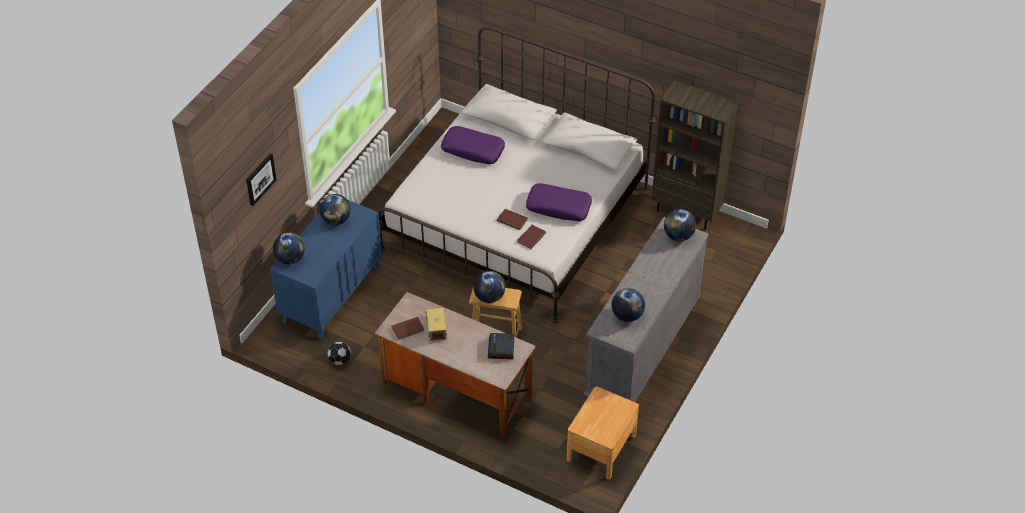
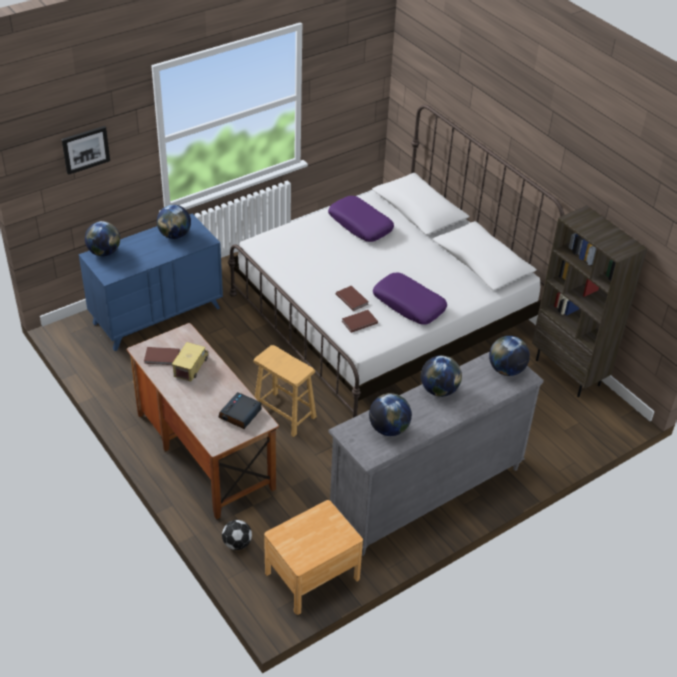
camera: 25 degrees right, 5 degrees down
football [327,342,351,365] -> football moved to [222,520,252,550]
globe [473,271,505,303] -> globe moved to [421,355,462,397]

